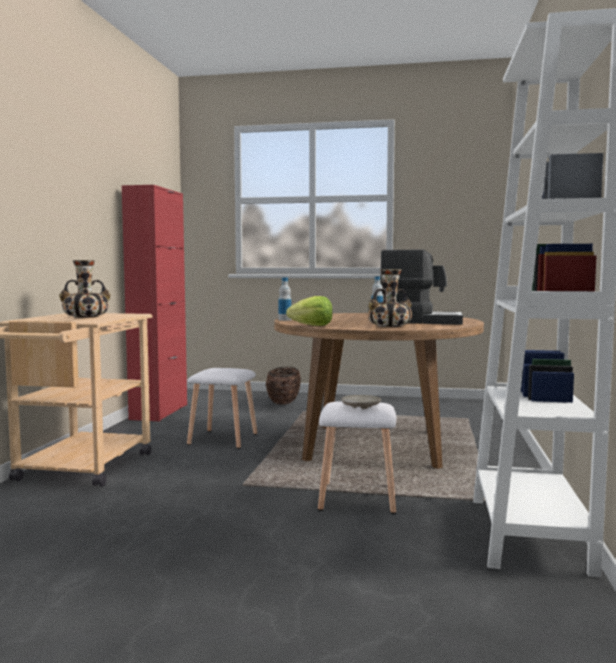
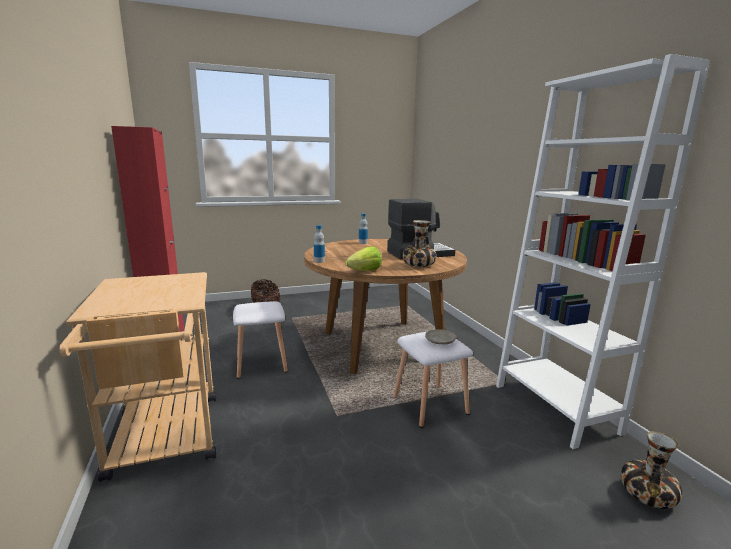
camera: 30 degrees left, 10 degrees up
vase [59,260,111,318] -> vase moved to [621,431,682,509]

